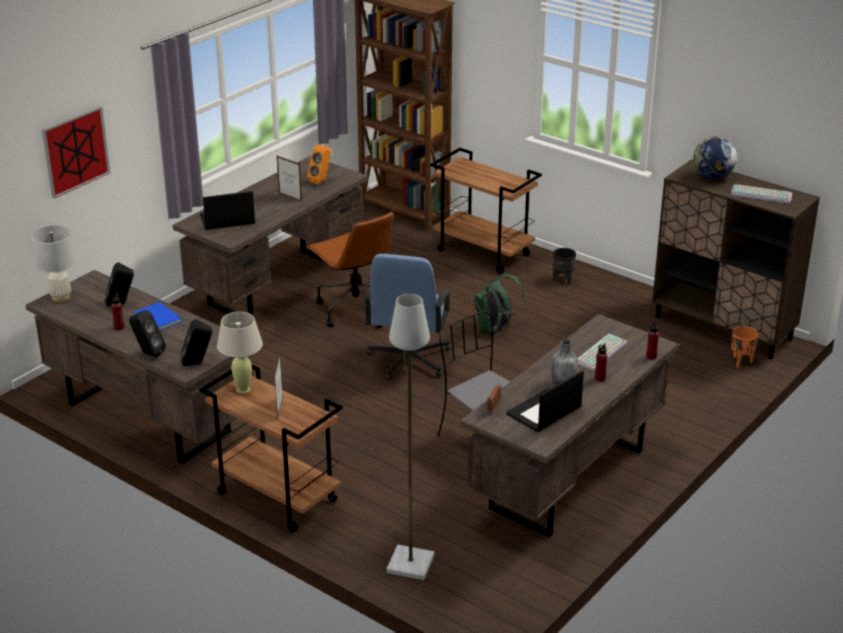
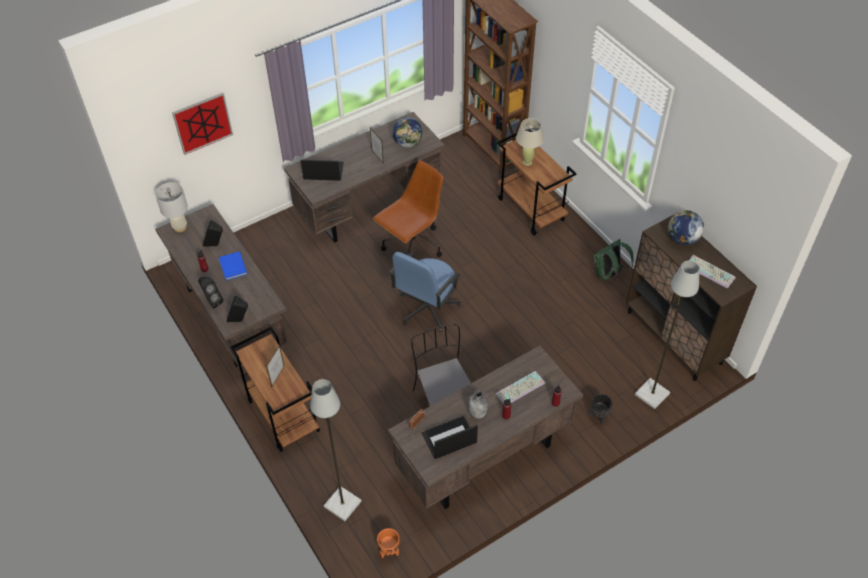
camera: 20 degrees right, 20 degrees up
beige table lamp [217,312,263,394] -> beige table lamp moved to [516,118,544,166]
orange speaker [307,144,332,184] -> globe [393,117,422,148]
brown office chair [307,212,394,328] -> brown office chair turned 120 degrees counterclockwise [373,161,444,257]
green backpack [474,274,525,335] -> green backpack moved to [594,239,634,282]
black planter [553,248,576,285] -> black planter moved to [590,394,612,425]
orange planter [731,326,758,367] -> orange planter moved to [377,528,400,558]
none -> grey floor lamp [635,260,700,409]

